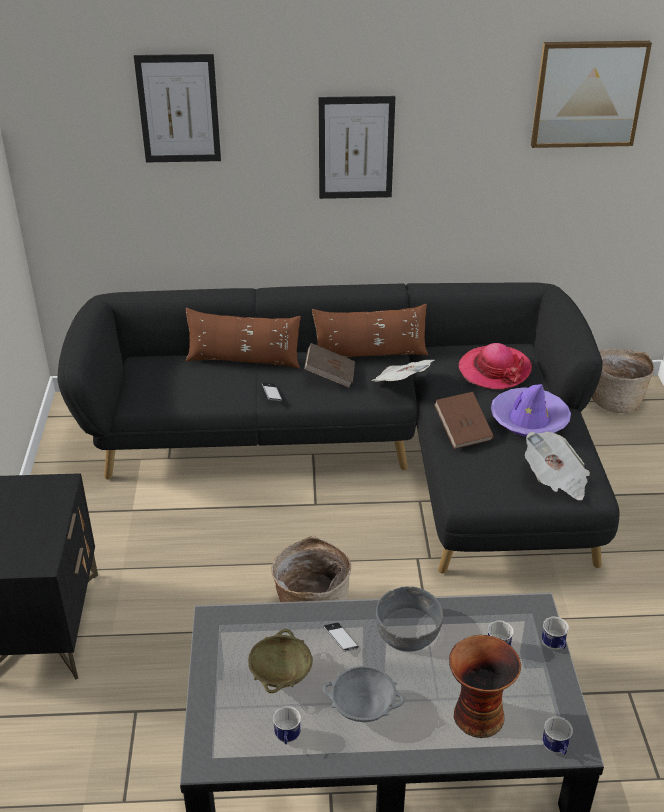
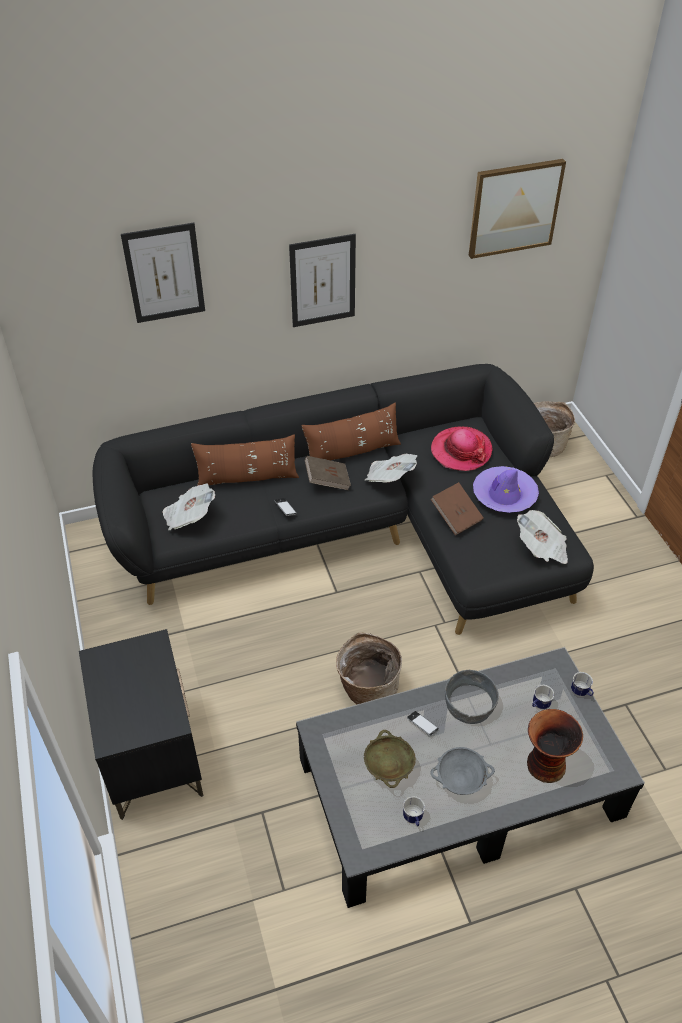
camera: 15 degrees left, 10 degrees up
mug [542,716,573,755] -> none
none -> newspaper [162,483,215,530]

